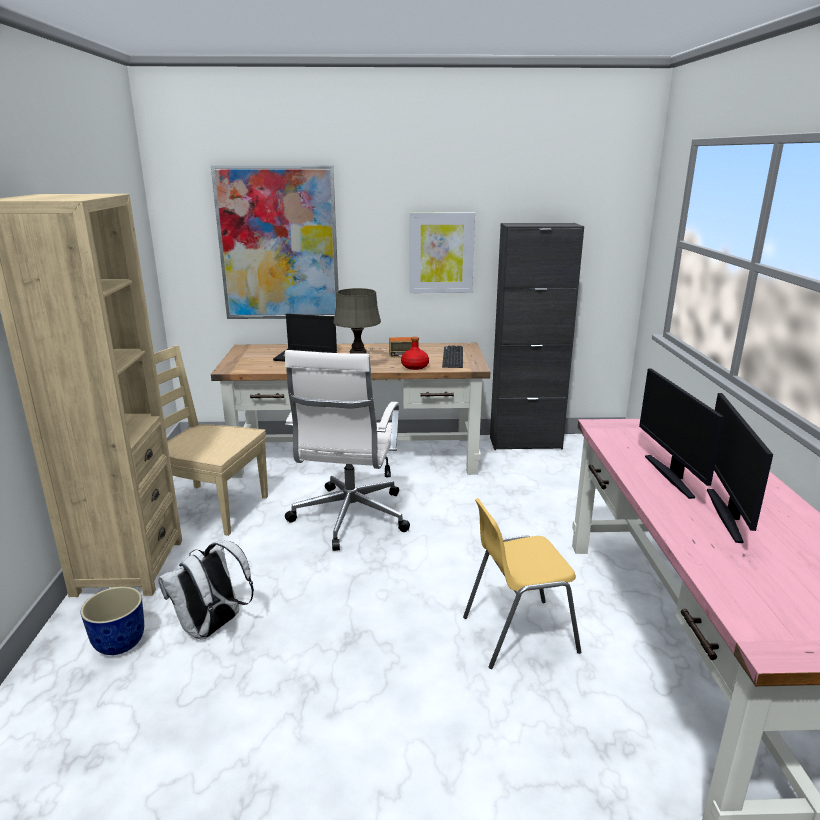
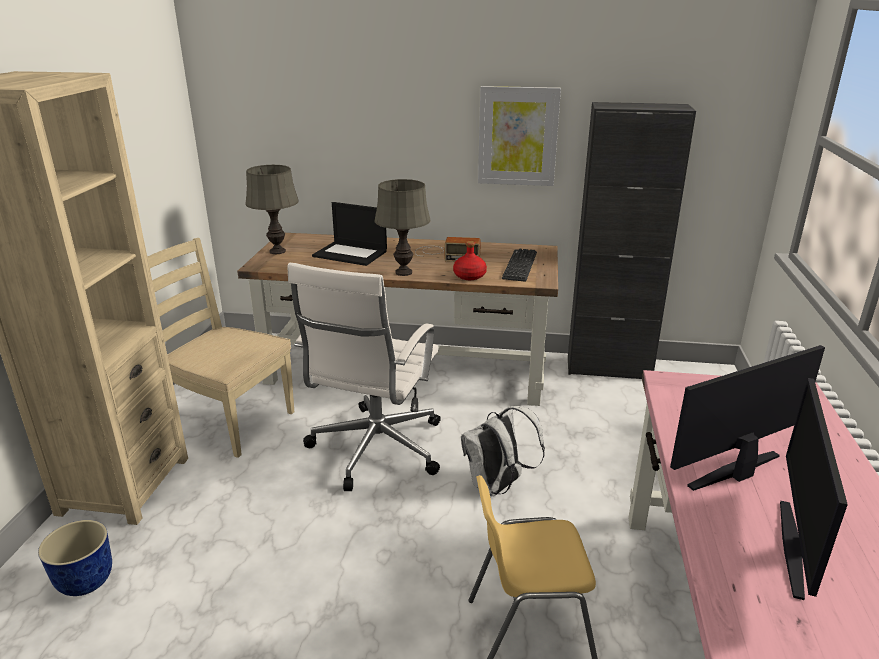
camera: 10 degrees right, 5 degrees up
white backpack [158,541,254,640] -> white backpack moved to [461,406,545,496]
picture [211,165,339,319] -> none
monitor [639,368,724,499] -> monitor turned 60 degrees clockwise [670,345,825,491]
none -> grey table lamp [245,165,299,254]

